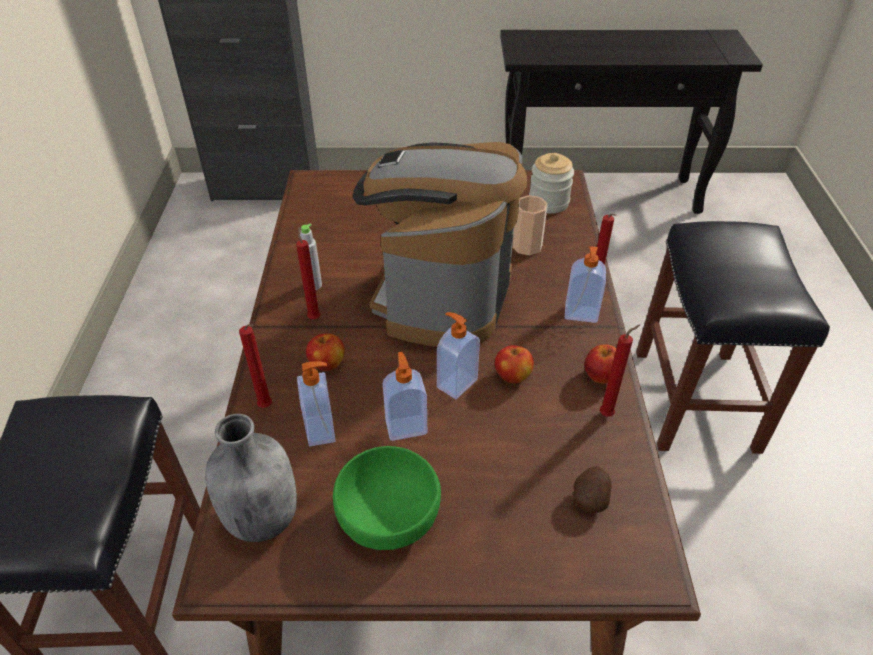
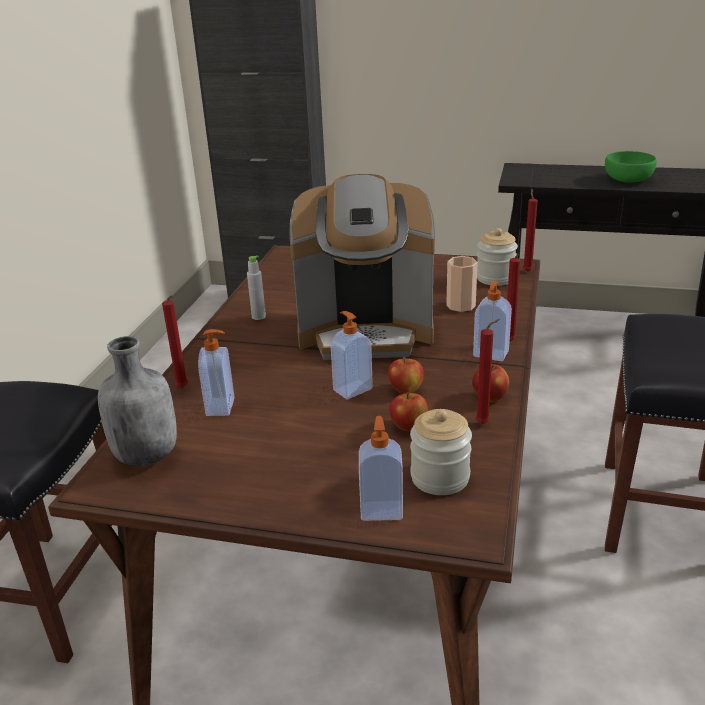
camera: 15 degrees right, 15 degrees down
red candle [296,227,320,319] -> red candle moved to [523,189,538,272]
apple [306,333,345,371] -> apple moved to [389,393,428,431]
green bowl [333,446,441,550] -> green bowl moved to [605,151,657,183]
coffee machine [353,142,527,347] -> coffee machine turned 120 degrees counterclockwise [289,174,435,360]
soap dispenser [383,352,427,441] -> soap dispenser moved to [359,416,403,521]
potato [573,466,612,513] -> jar [410,409,472,495]

